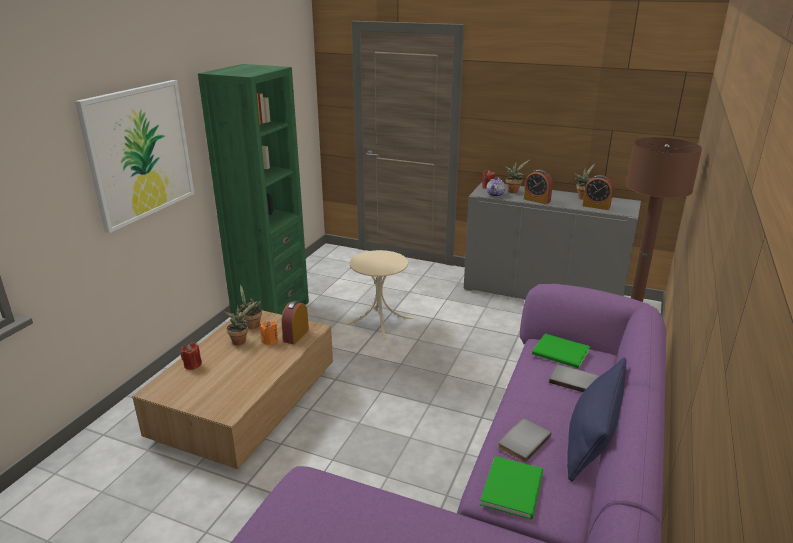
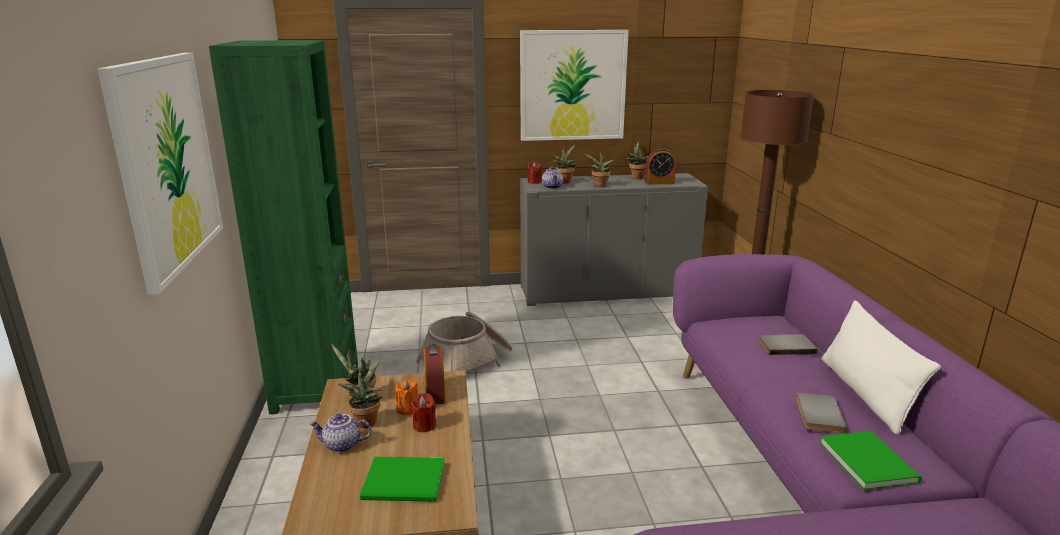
camera: 30 degrees left, 5 degrees down
red candle [181,342,202,370] -> red candle moved to [411,393,436,432]
beige side table [346,250,413,339] -> basket [416,312,512,374]
alarm clock [524,169,553,204] -> potted plant [584,153,615,187]
green book [532,334,590,369] -> green book moved to [360,457,445,502]
blue pillow [567,358,627,482] -> white pillow [822,300,941,435]
none -> teapot [309,414,371,453]
none -> picture [520,30,629,141]

